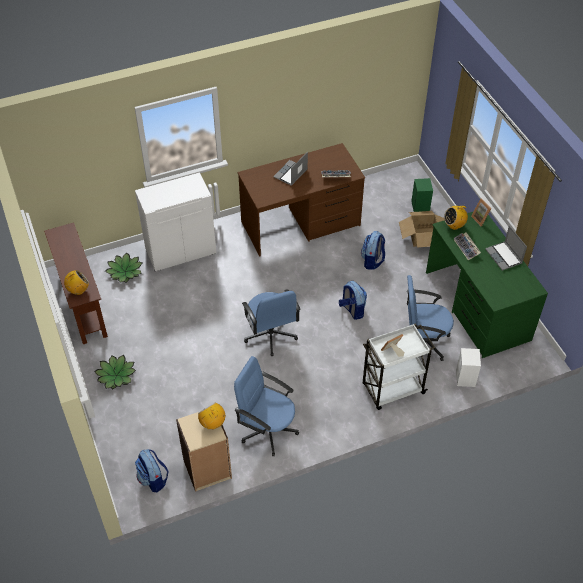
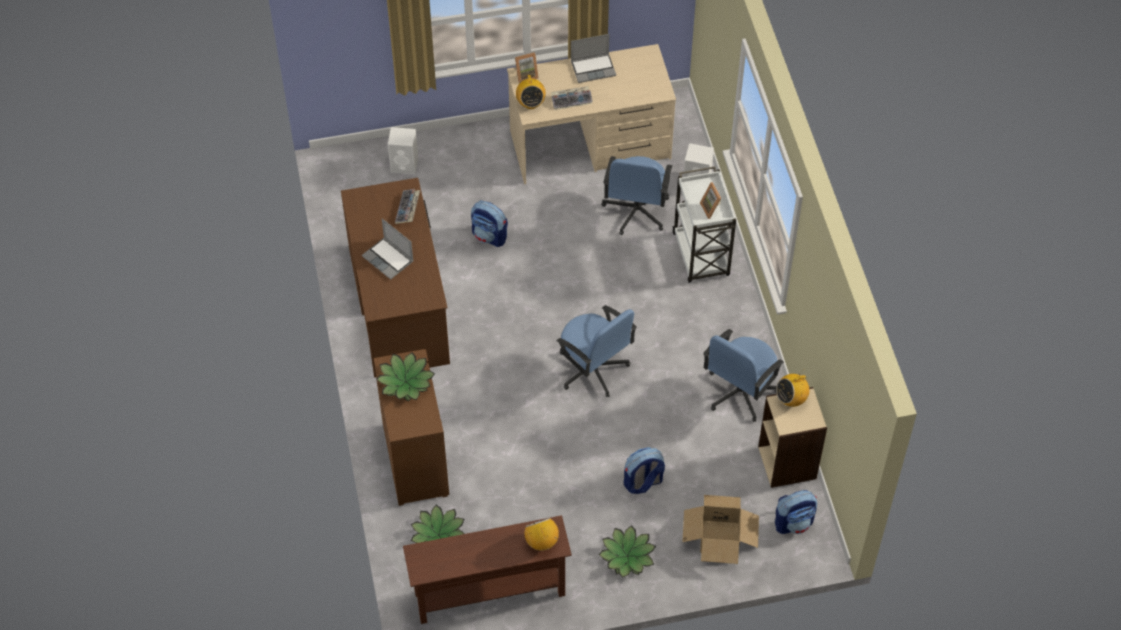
camera: 80 degrees left, 5 degrees up
white cabinet [135,173,216,272] -> brown cabinet [374,349,449,506]
blue office chair [242,289,300,356] -> blue office chair turned 60 degrees clockwise [557,305,637,397]
backpack [339,281,367,320] -> backpack moved to [624,447,665,494]
cardboard box [399,211,444,248] -> cardboard box moved to [682,495,759,564]
green speaker [411,178,433,212] -> white speaker [388,127,418,174]
green desk [426,211,548,358] -> beige desk [507,44,676,184]
none -> potted plant [376,352,435,402]

